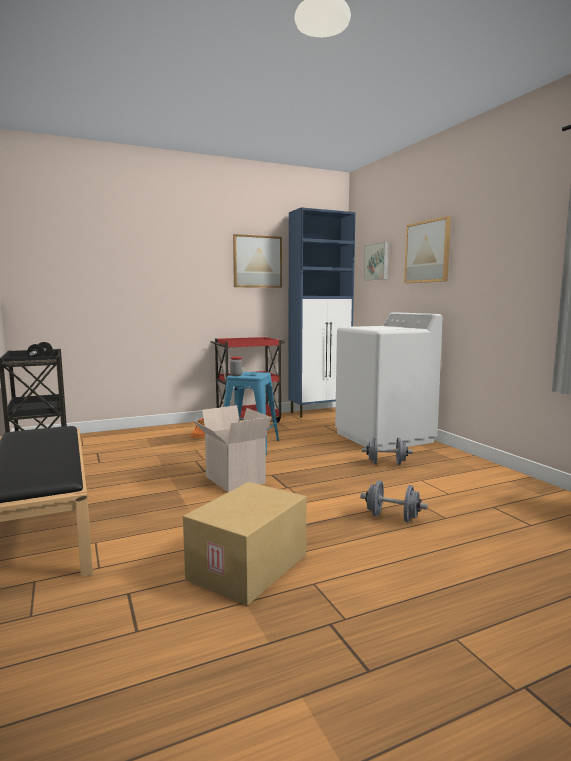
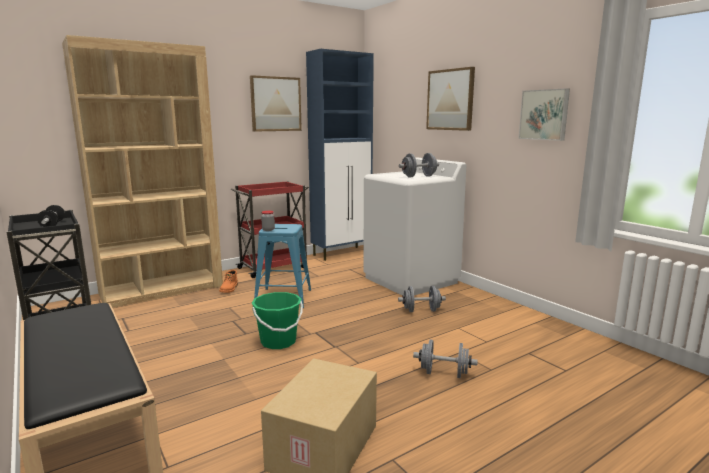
camera: 10 degrees left, 5 degrees up
cardboard box [192,405,271,492] -> green bucket [252,292,303,349]
picture [364,242,389,280] -> picture moved to [519,88,570,141]
none -> brown bookcase [62,35,223,308]
none -> grey dumbbell [399,153,439,177]

